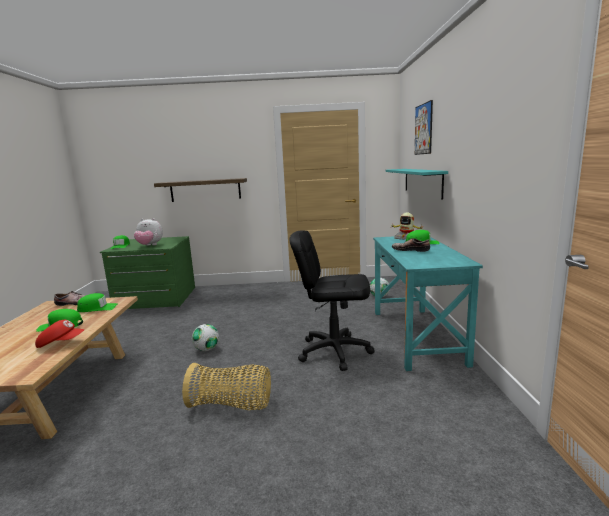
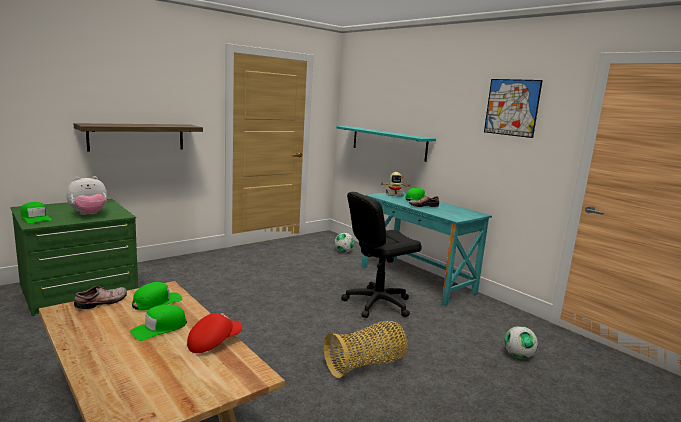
camera: 40 degrees left, 0 degrees up
football [192,324,219,351] -> football moved to [504,326,538,359]
picture [415,100,433,155] -> picture moved to [484,79,543,138]

